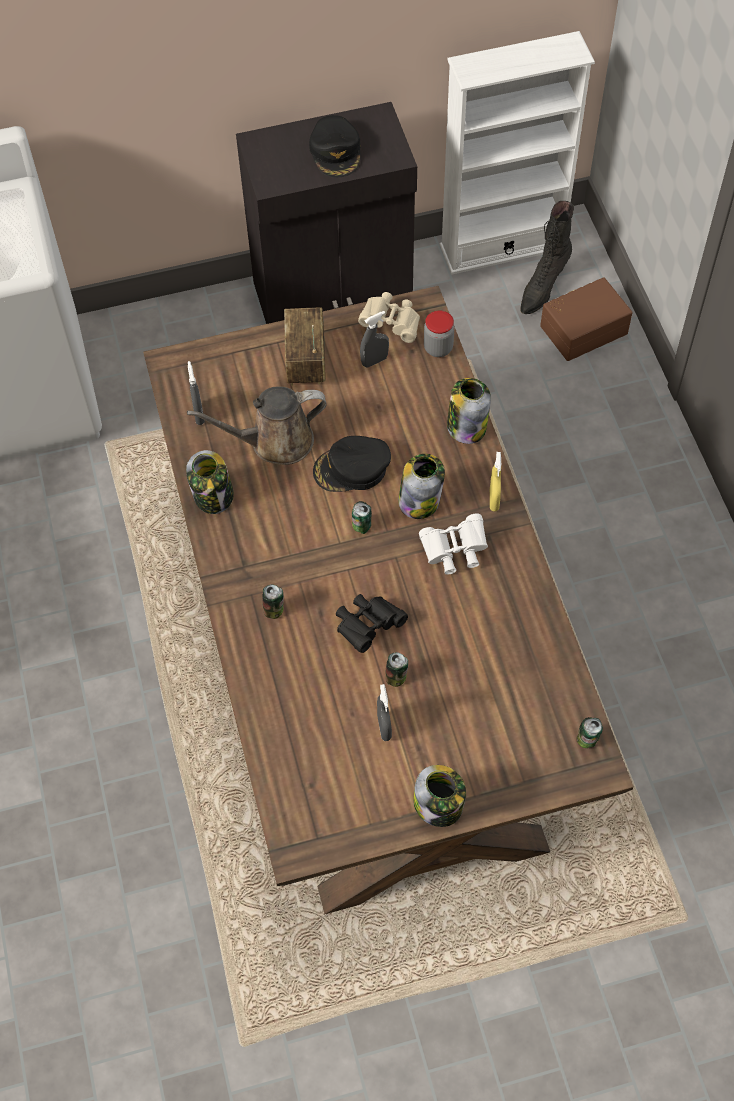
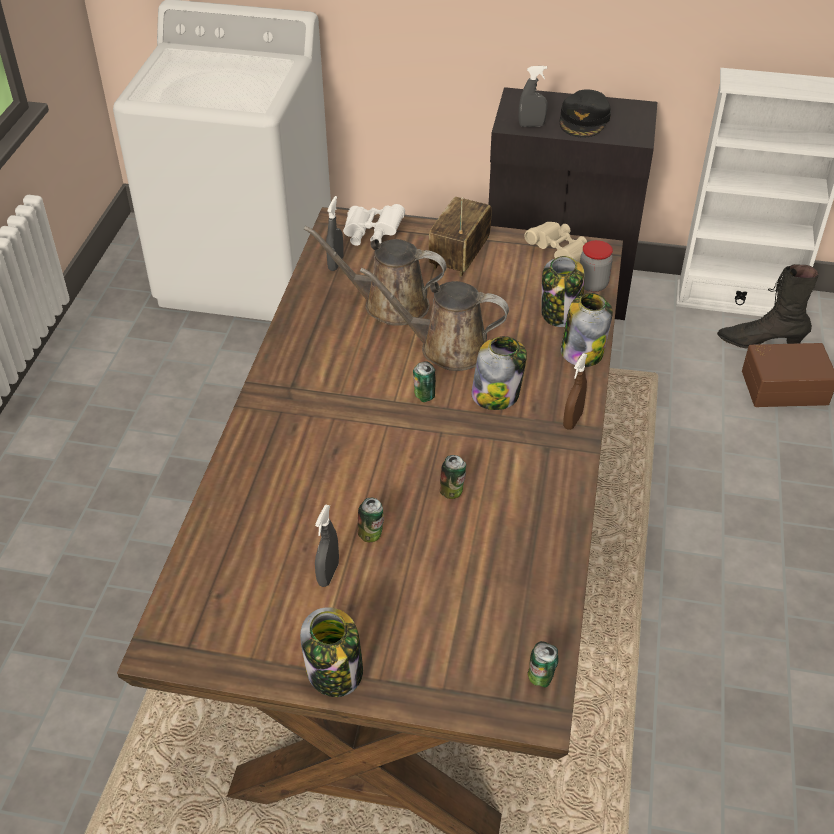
camera: 25 degrees right, 15 degrees down
jar [186,450,234,514] -> jar moved to [541,256,585,327]
can [262,584,284,619] -> can moved to [440,455,466,499]
black cap [313,436,391,492] -> brown watering can [360,267,509,371]
black binoculars [336,594,408,653] -> none
grey spray bottle [360,311,389,368] -> grey spray bottle moved to [519,66,548,127]
white binoculars [419,513,488,575] -> white binoculars moved to [343,204,405,246]
yellow spray bottle [490,452,501,512] -> brown spray bottle [563,353,588,430]
black boot [520,201,574,314] -> black boot turned 45 degrees clockwise [717,264,819,349]

